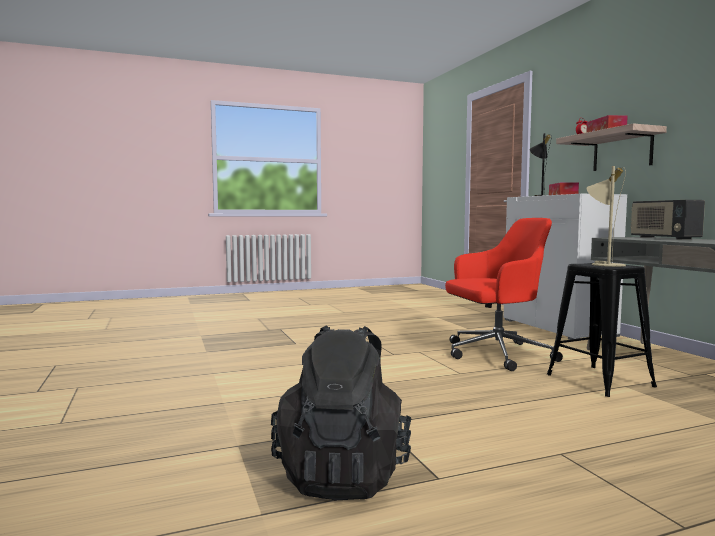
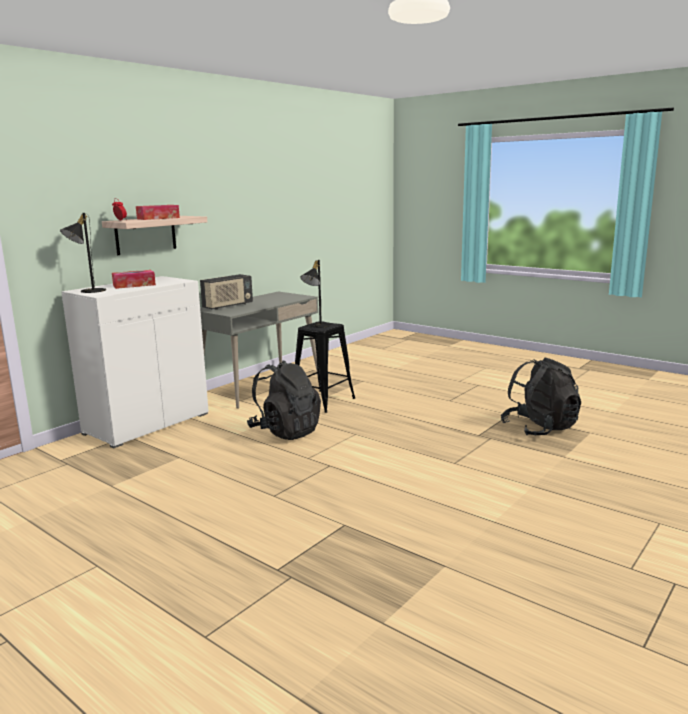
camera: 120 degrees left, 10 degrees up
red office chair [445,218,563,371] -> black backpack [247,361,321,440]
beige table lamp [587,166,626,267] -> black table lamp [300,260,331,328]

